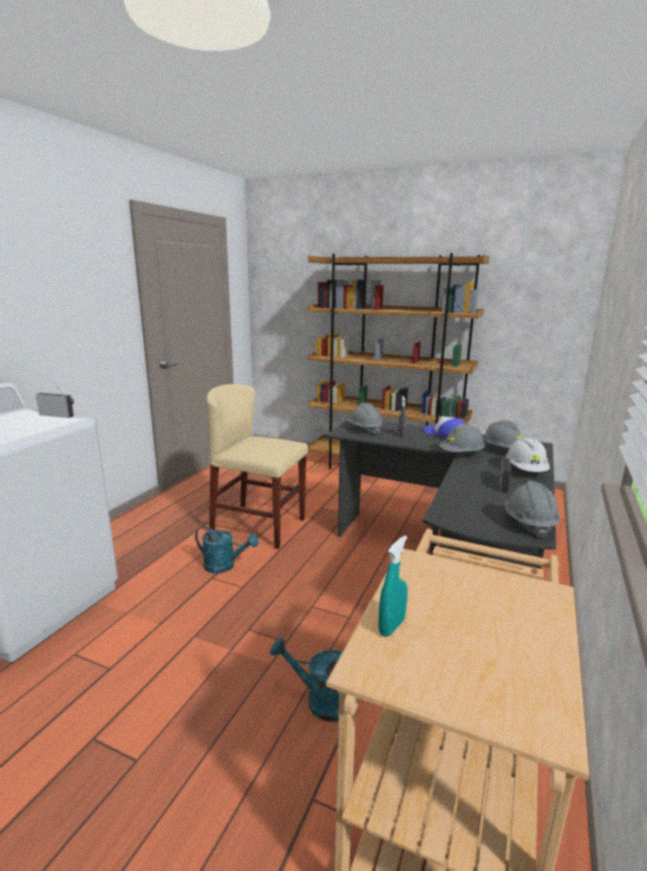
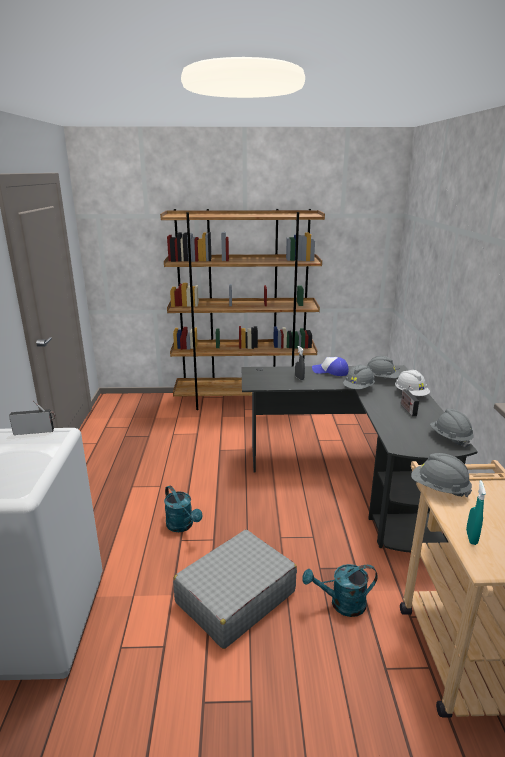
camera: 25 degrees left, 5 degrees up
turquoise watering can [195,526,259,573] -> turquoise watering can turned 60 degrees clockwise [164,485,202,532]
beige chair [207,384,308,549] -> none
grey hard hat [347,403,383,435] -> grey hard hat moved to [411,453,472,497]
none -> grey suitcase [173,530,297,649]

